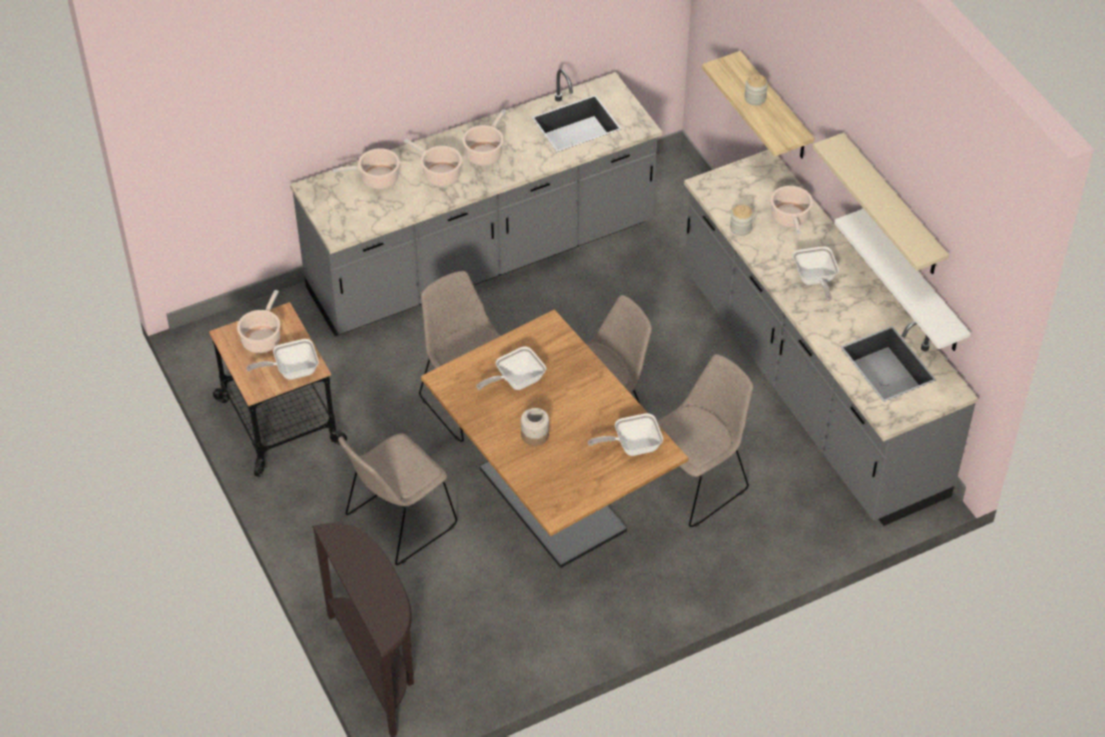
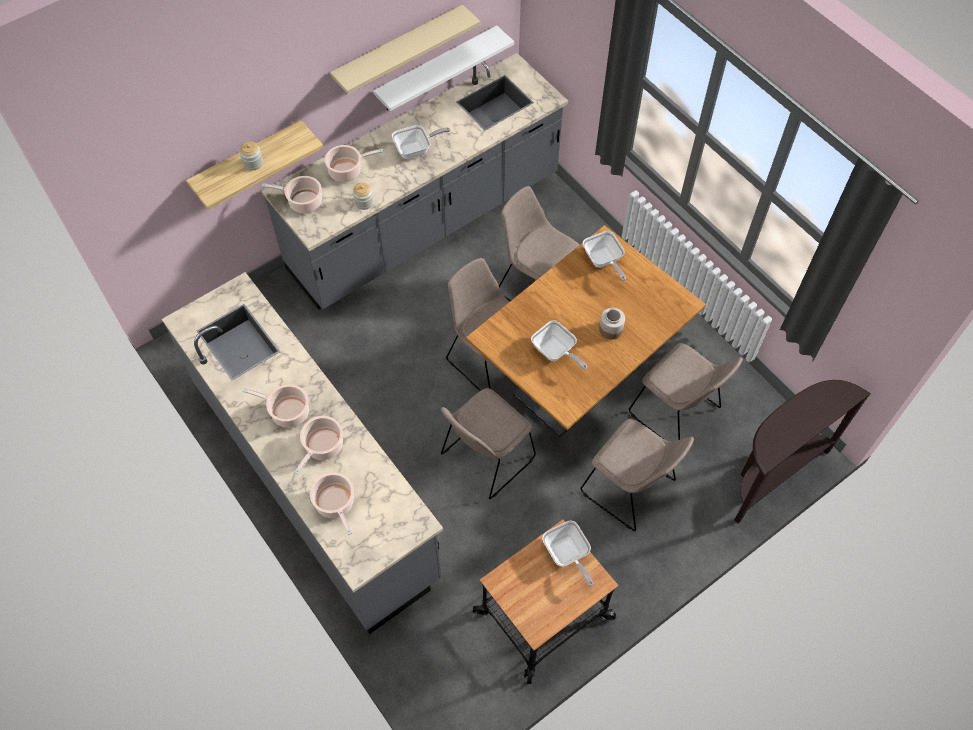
camera: 100 degrees left, 10 degrees up
cooking pot [237,290,280,353] -> cooking pot moved to [262,176,322,214]
none -> beige chair [629,343,743,440]

